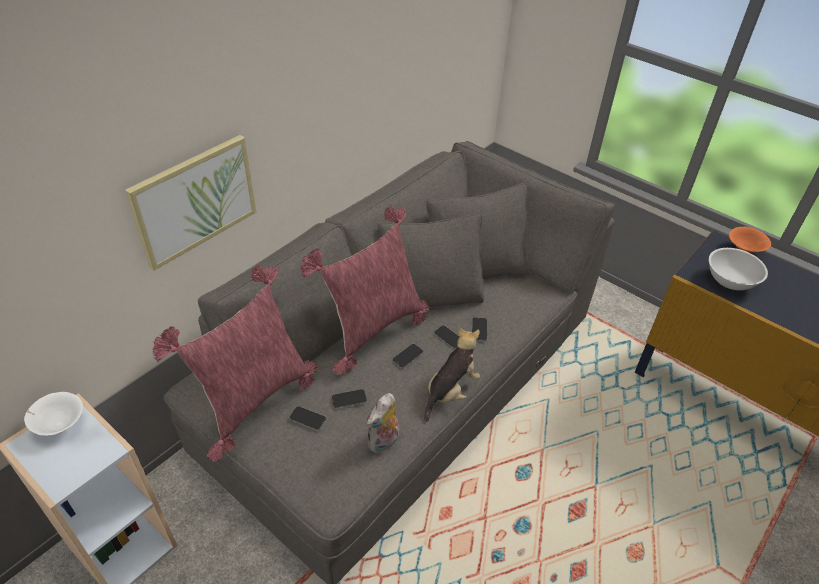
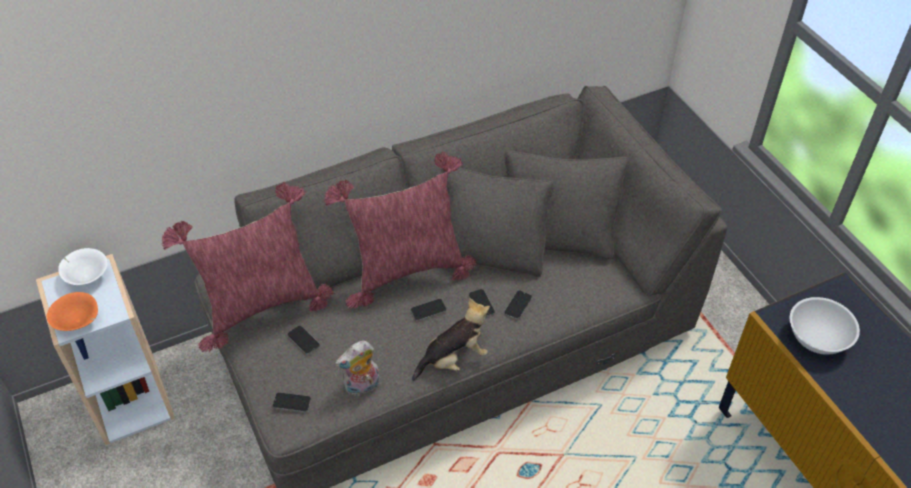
camera: 25 degrees right, 5 degrees up
picture [125,135,257,271] -> none
phone [331,389,367,409] -> phone moved to [273,393,311,412]
orange bowl [729,227,771,253] -> orange bowl moved to [47,292,98,331]

